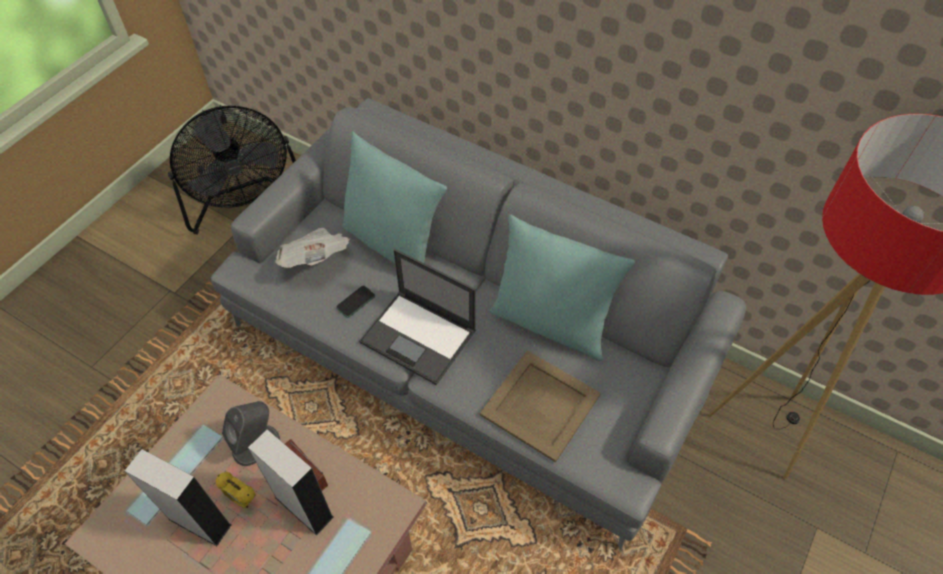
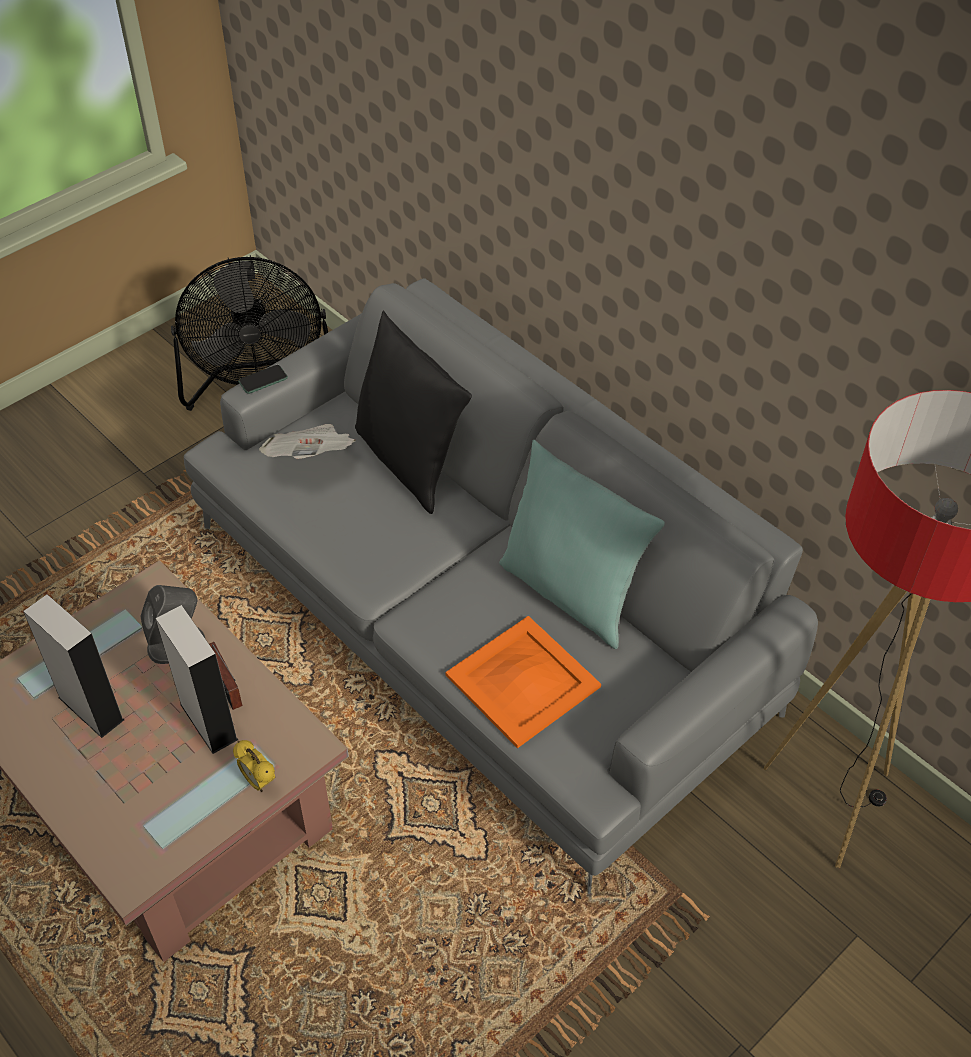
camera: 15 degrees right, 5 degrees down
alarm clock [216,472,256,509] -> alarm clock moved to [233,740,275,792]
phone [336,285,375,318] -> phone moved to [238,365,288,394]
turquoise pillow [342,131,447,264] -> black pillow [355,311,472,514]
laptop [359,249,476,385] -> none
beige tray [480,350,601,463] -> orange tray [445,616,601,748]

